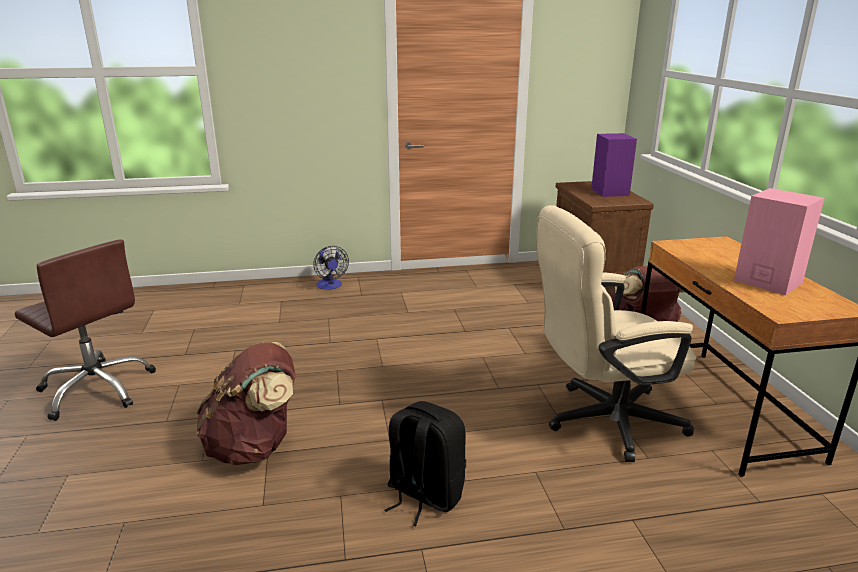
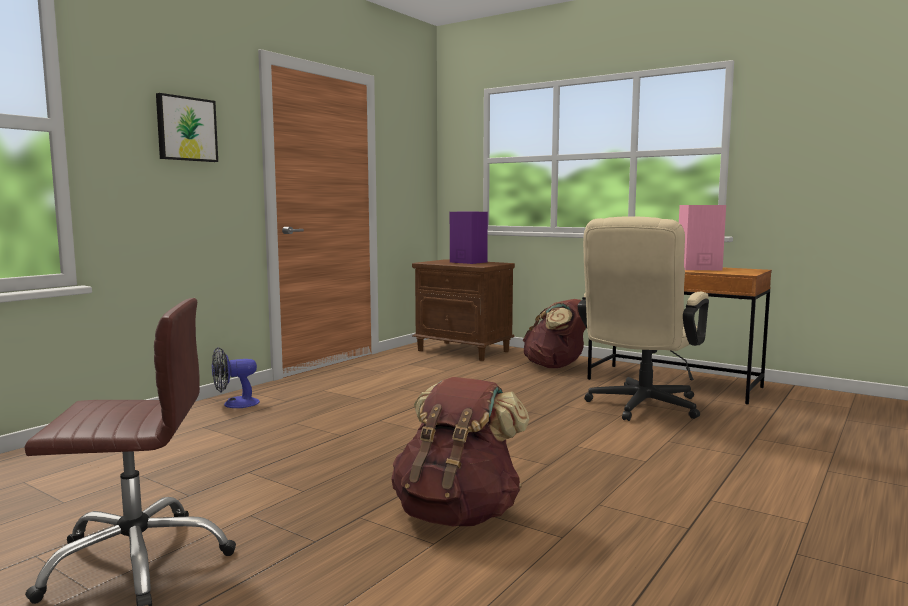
camera: 45 degrees left, 15 degrees down
fan [313,246,349,290] -> fan turned 135 degrees clockwise [212,347,260,408]
black backpack [384,401,466,526] -> none
none -> picture [156,93,218,162]

